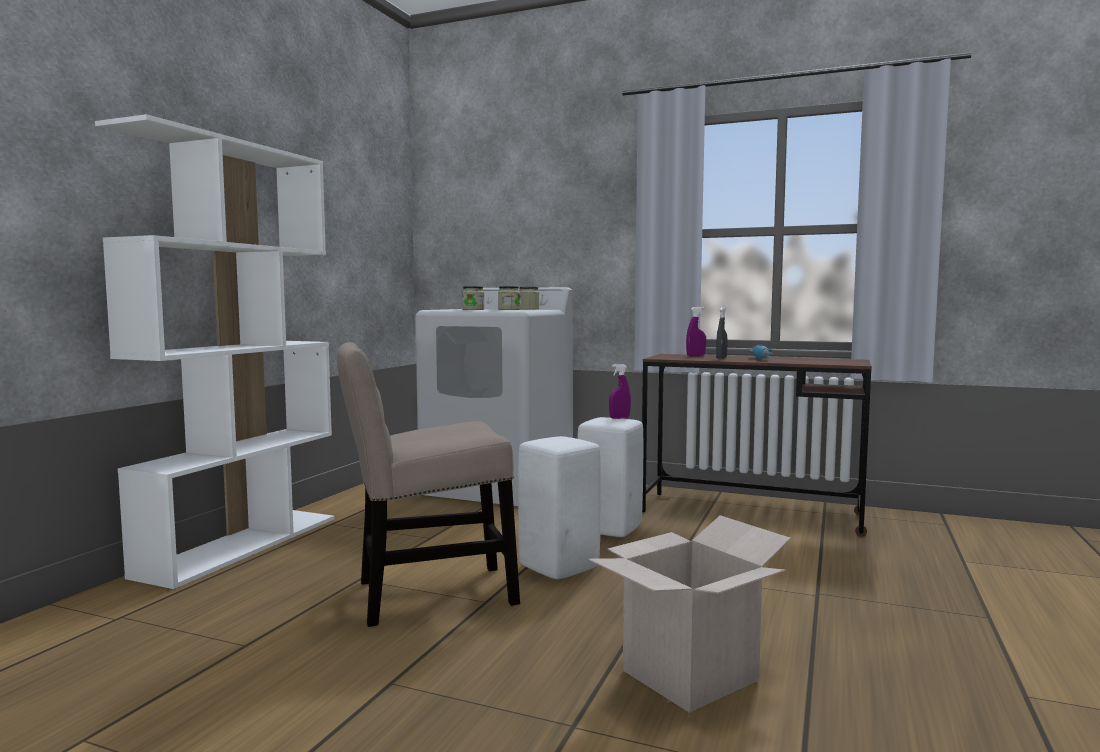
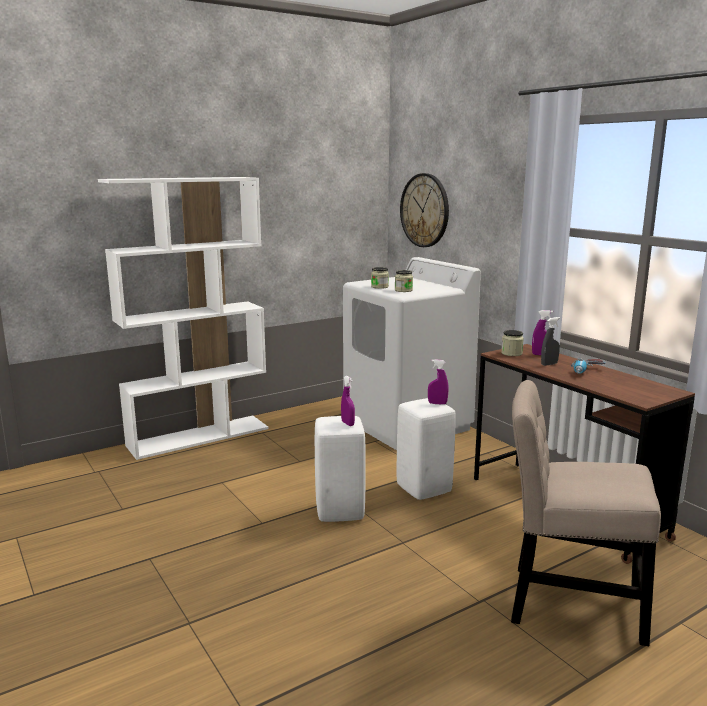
camera: 35 degrees right, 10 degrees up
beige chair [337,342,520,627] -> beige chair moved to [511,380,661,646]
jar [519,287,539,310] -> jar moved to [501,330,524,356]
cardboard box [588,515,791,713] -> none
none -> purple spray bottle [341,376,355,426]
none -> wall clock [400,173,449,247]

